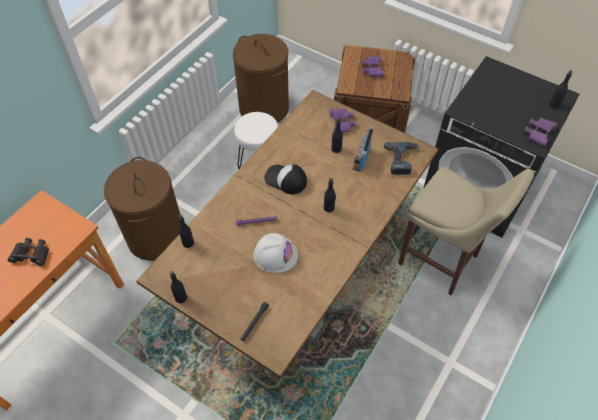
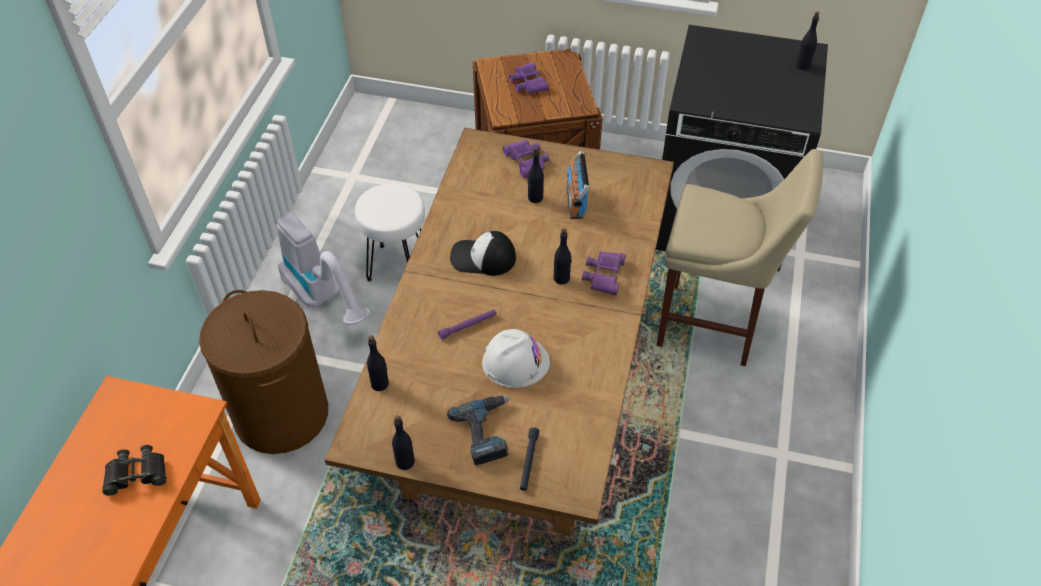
camera: 20 degrees left, 5 degrees down
brown laundry basket [233,34,289,123] -> none
power drill [384,142,420,175] -> power drill moved to [447,395,510,465]
purple binoculars [524,118,557,147] -> purple binoculars moved to [582,251,626,296]
none -> vacuum cleaner [277,213,370,324]

